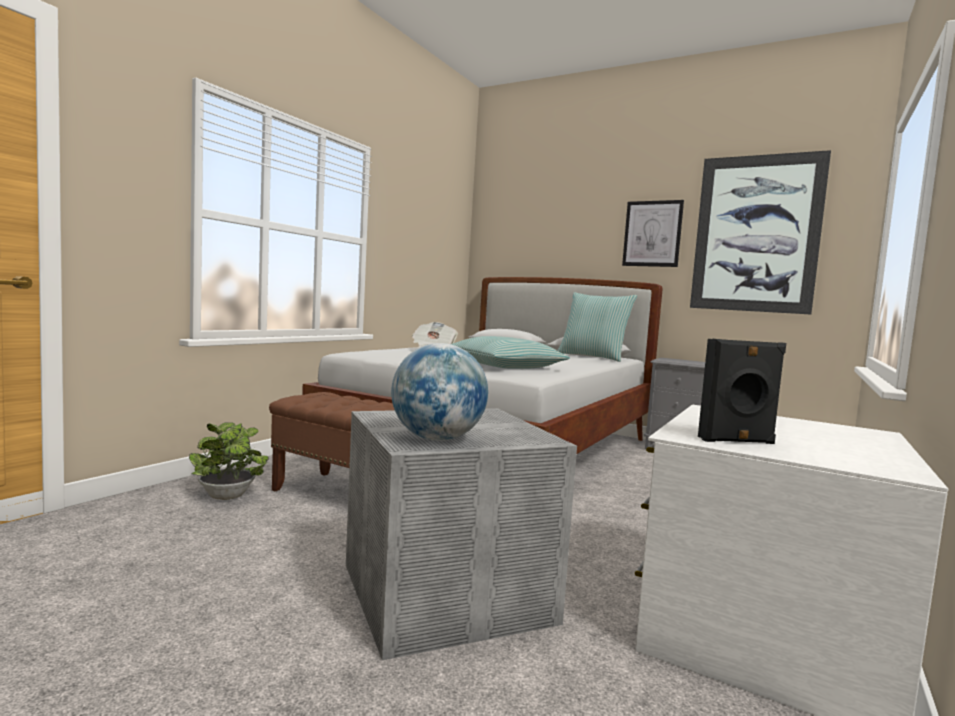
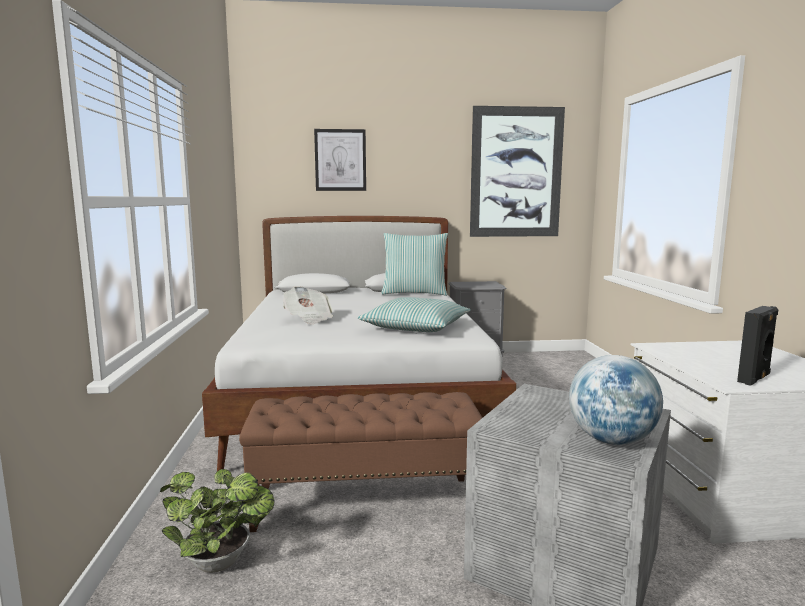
camera: 35 degrees left, 5 degrees up
picture [622,200,684,267] -> picture moved to [314,129,366,191]

